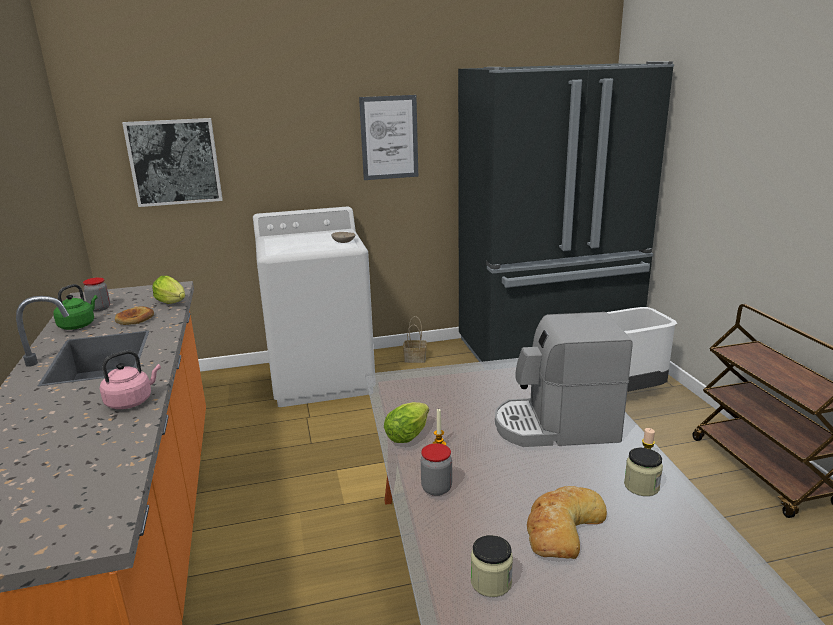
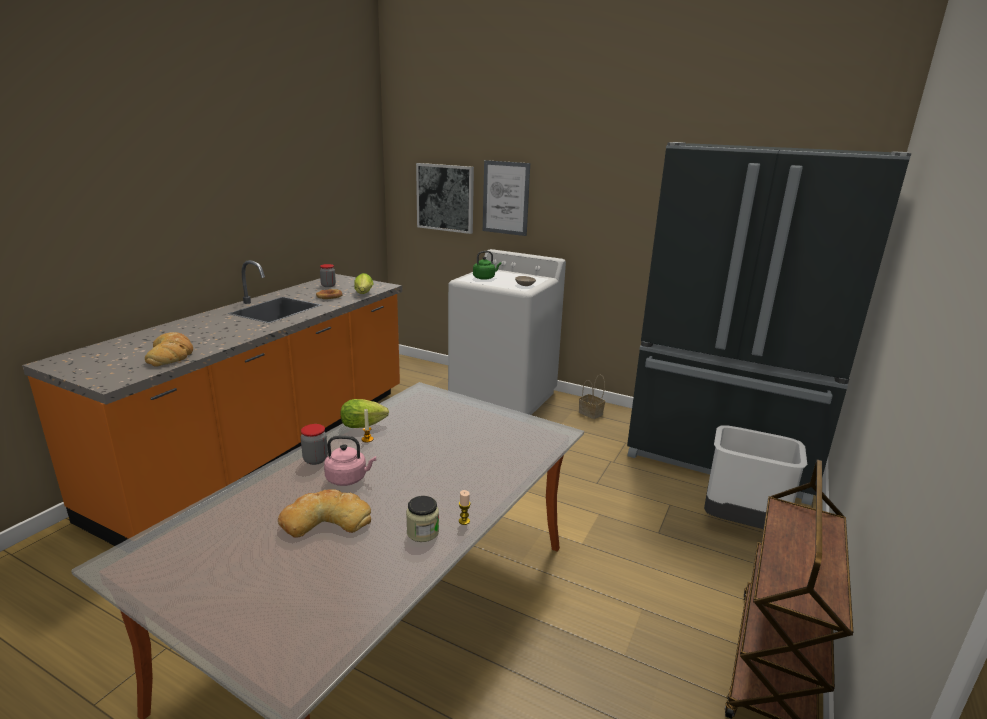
camera: 40 degrees right, 0 degrees up
green kettle [53,284,98,330] -> green kettle moved to [473,251,501,280]
pink kettle [100,350,161,409] -> pink kettle moved to [324,435,376,486]
picture [359,95,418,180] -> picture moved to [483,160,530,236]
jar [471,535,513,597] -> none
coffee machine [495,312,632,447] -> none
none -> bread [145,332,193,367]

